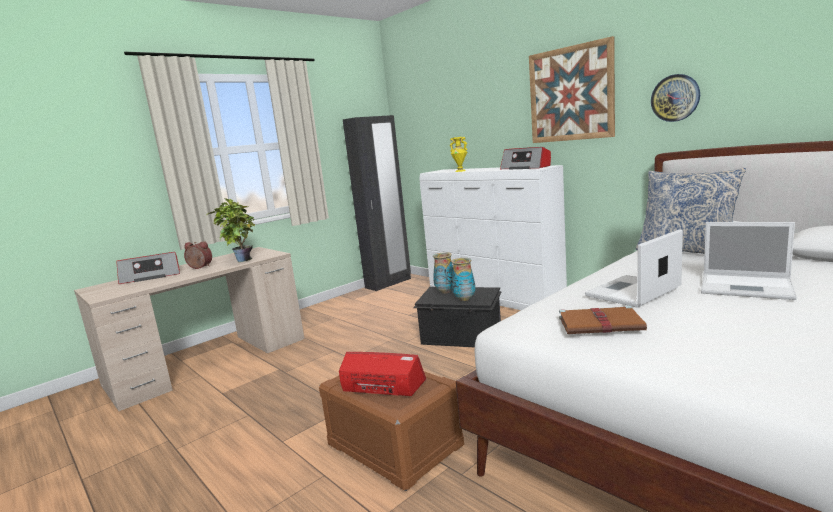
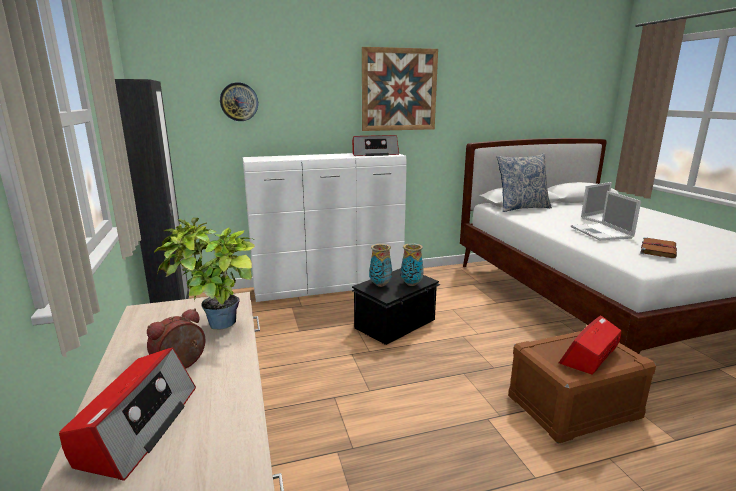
camera: 65 degrees left, 5 degrees up
yellow vase [450,137,468,172] -> none
wall clock [651,74,700,122] -> wall clock moved to [220,83,258,121]

